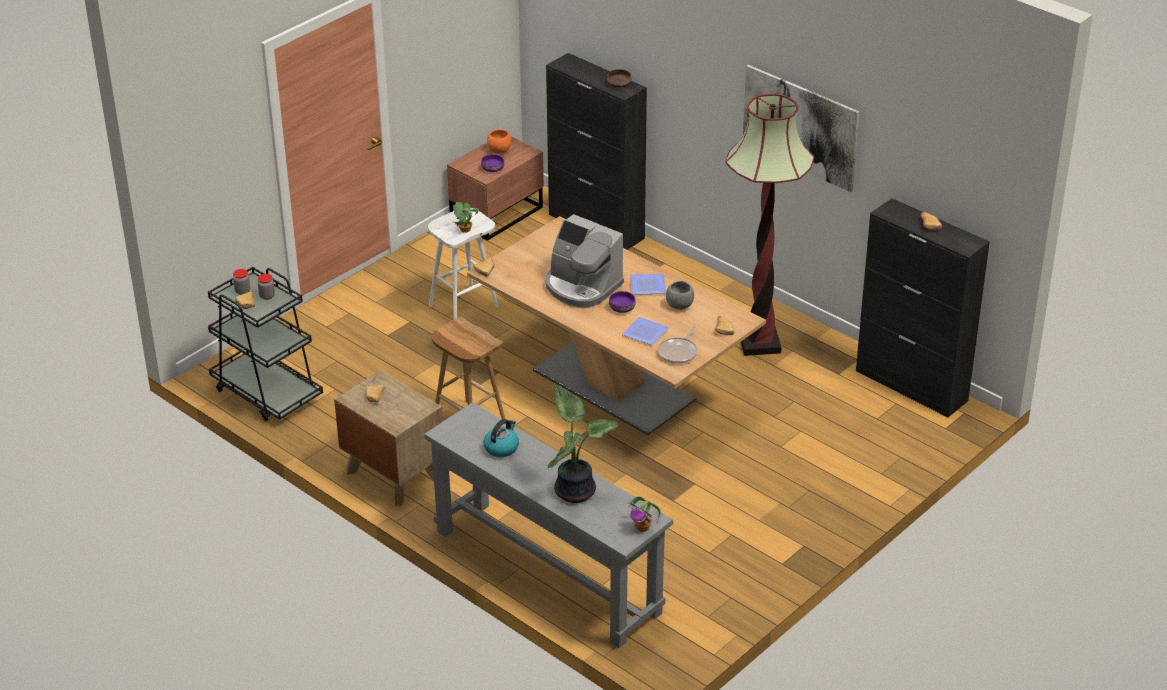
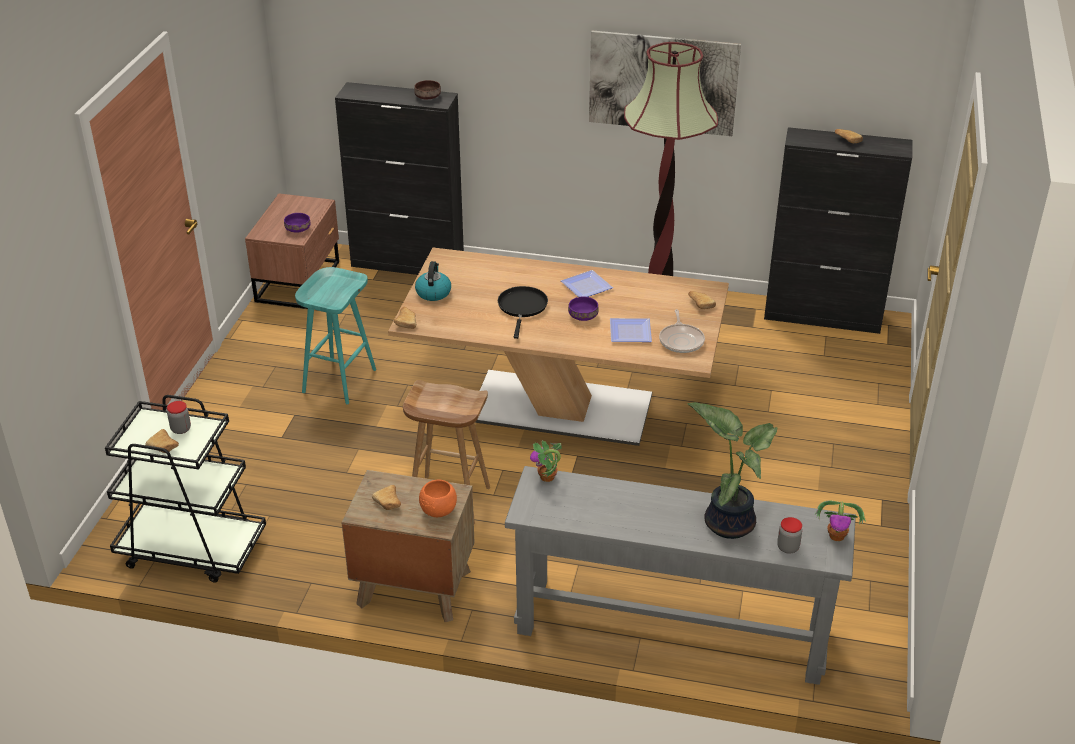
camera: 30 degrees left, 0 degrees up
jar [233,269,250,295] -> jar moved to [777,517,802,554]
white stool [428,208,498,320] -> turquoise stool [295,267,376,404]
potted plant [454,201,479,233] -> potted plant moved to [530,441,562,482]
kettle [484,419,519,457] -> kettle moved to [415,261,451,301]
orange bowl [487,129,512,153] -> orange bowl moved to [419,479,457,517]
coffee machine [546,214,624,308] -> black frying pan [498,286,548,339]
grey bowl [666,281,694,310] -> none

